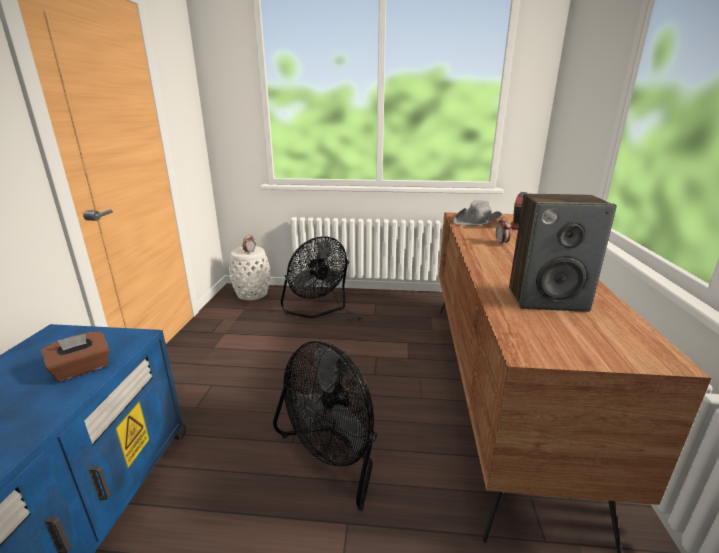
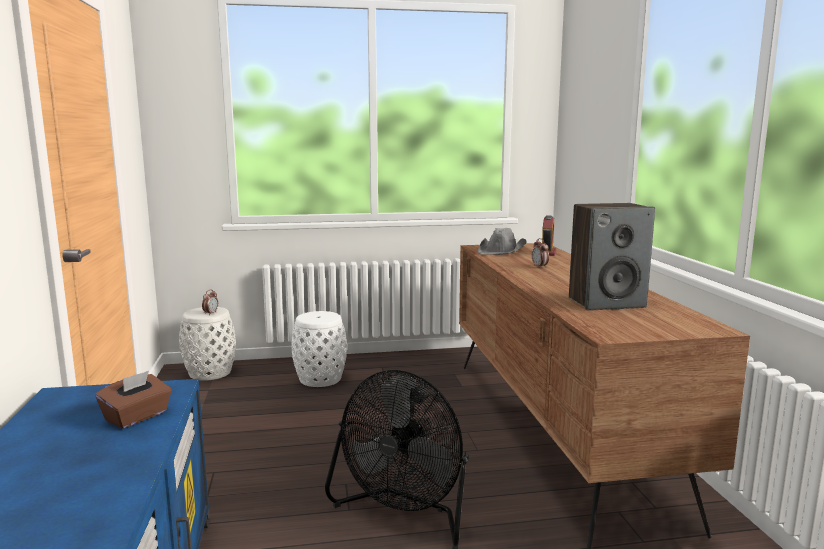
camera: 15 degrees left, 10 degrees down
black fan [281,236,361,321] -> white stool [291,311,347,387]

